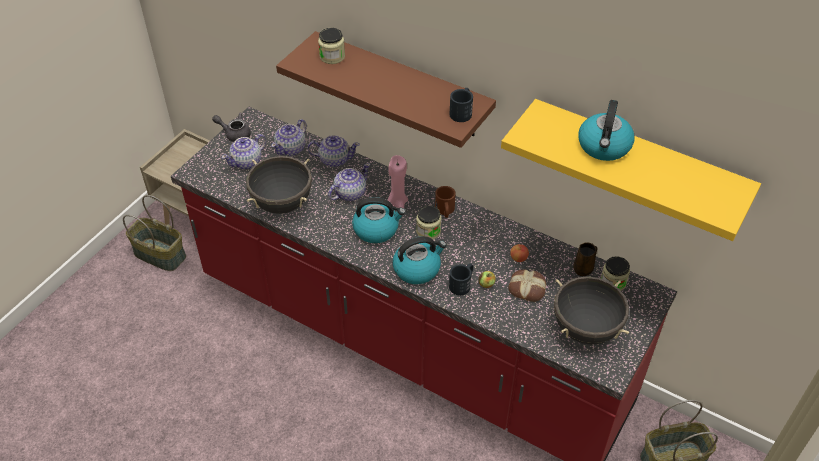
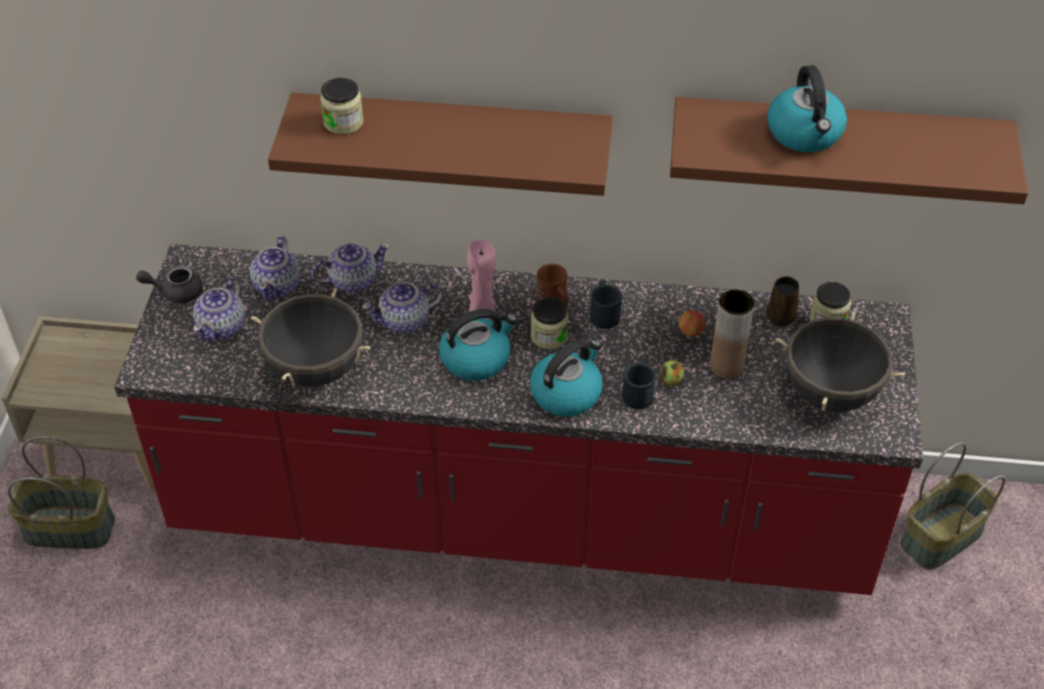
camera: 25 degrees left, 0 degrees up
teapot [328,163,370,201] -> teapot turned 135 degrees counterclockwise [362,282,443,333]
black mug [450,88,473,122] -> black mug moved to [590,281,622,329]
yellow shelf [501,99,761,241] -> brown shelf [670,97,1028,204]
bread [508,270,546,302] -> brown vase [710,290,754,379]

